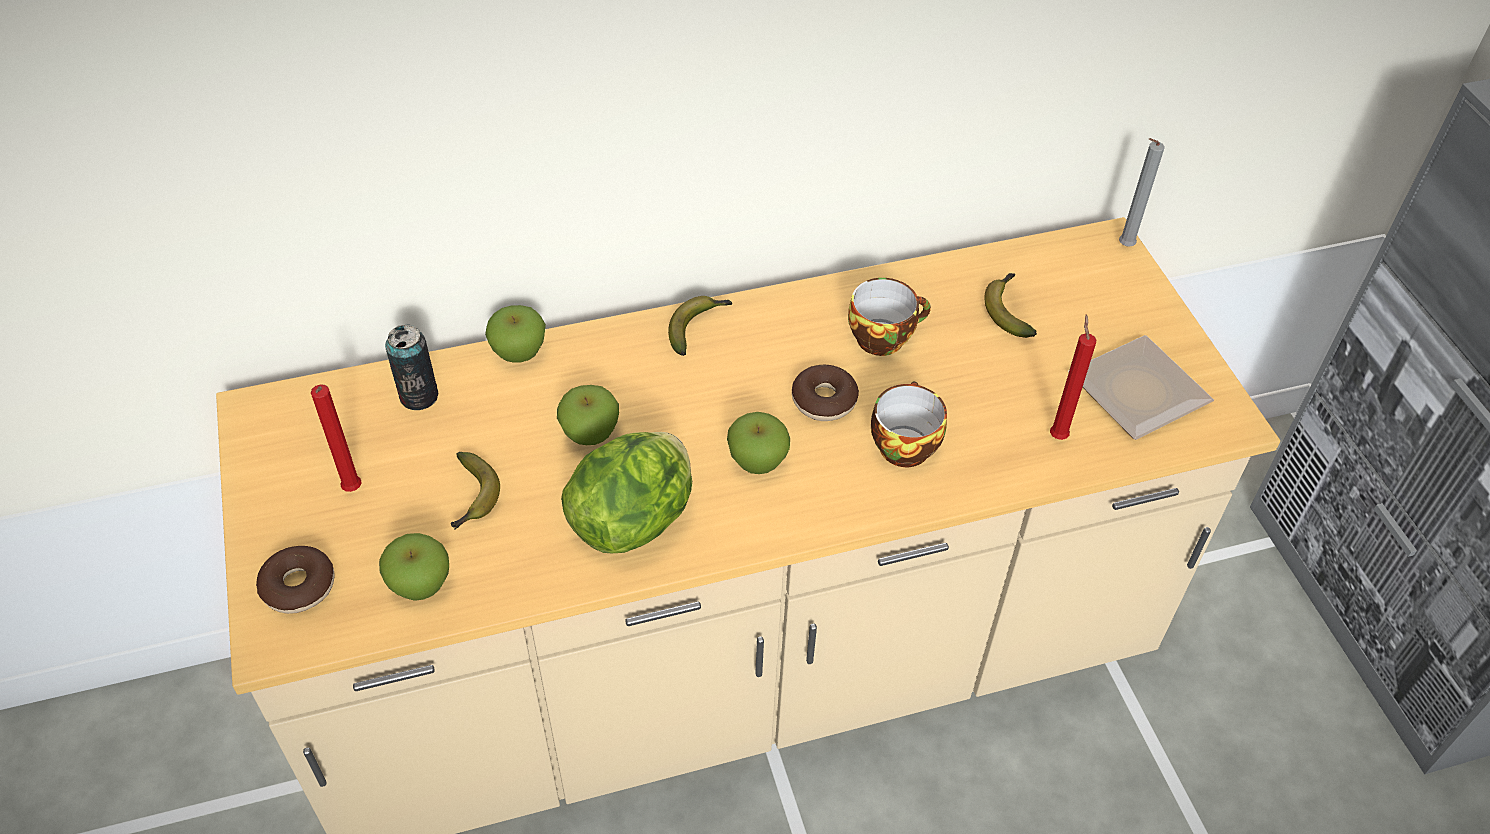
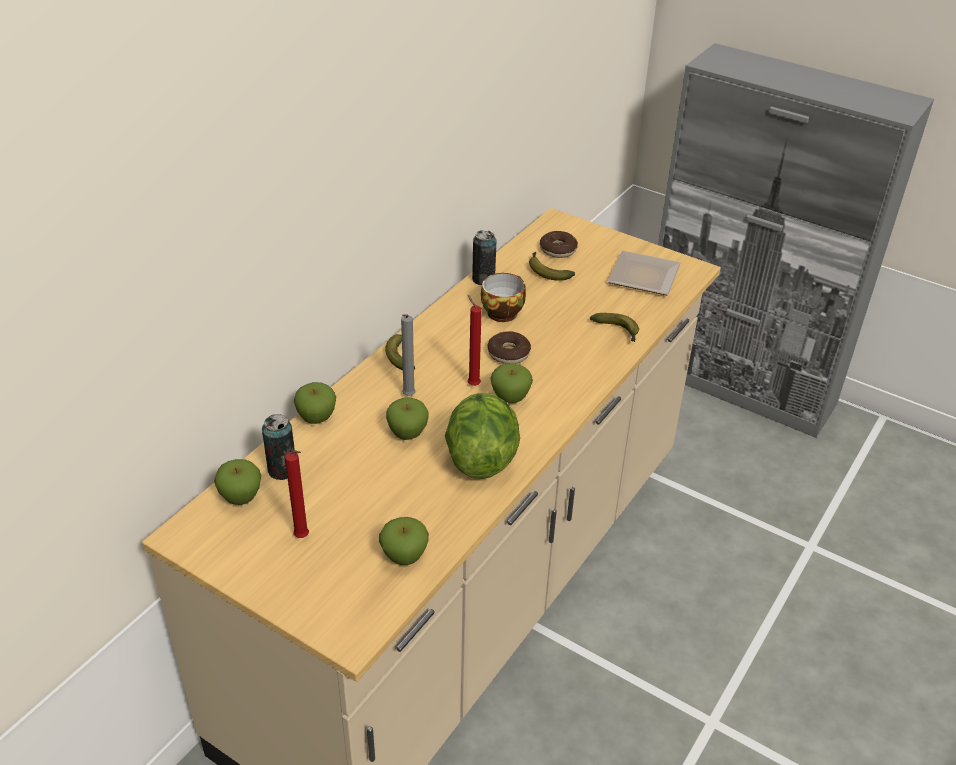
camera: 40 degrees left, 10 degrees down
donut [256,546,334,614] -> donut moved to [540,231,578,258]
banana [451,452,500,530] -> banana moved to [590,313,639,342]
cup [871,381,947,467] -> none
red candle [1050,314,1096,440] -> red candle moved to [467,295,482,386]
grey candle [1119,138,1165,246] -> grey candle moved to [401,314,416,396]
none -> apple [214,459,261,505]
none -> can [472,230,496,285]

